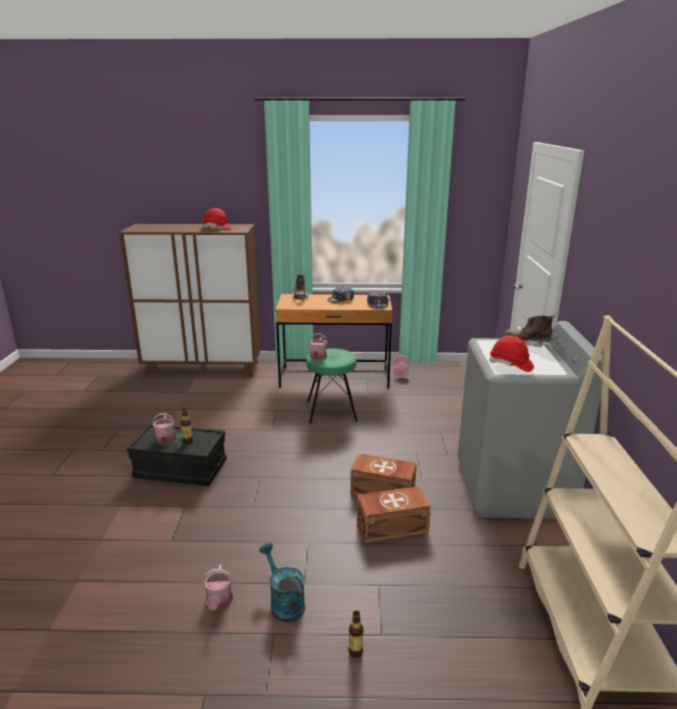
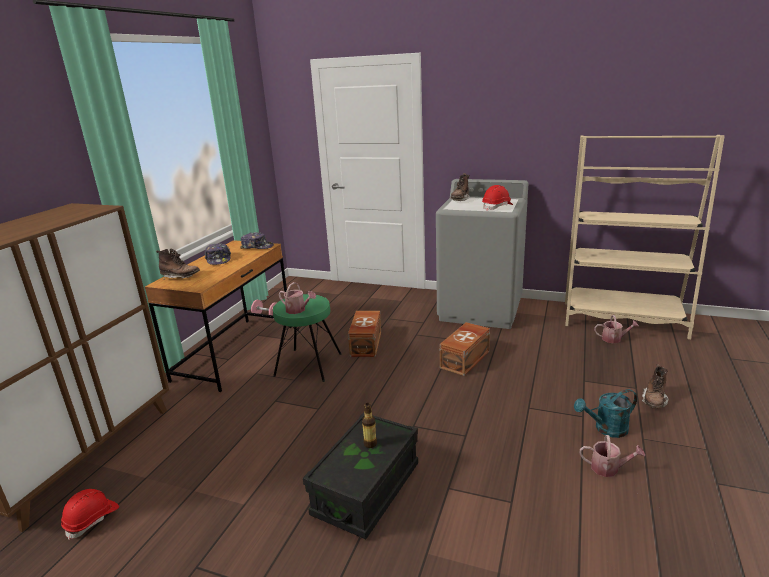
camera: 70 degrees left, 0 degrees up
watering can [152,413,176,444] -> watering can moved to [594,315,639,344]
red hard hat [202,208,232,229] -> red hard hat moved to [61,489,119,540]
bottle [348,611,363,658] -> brown boot [642,364,668,408]
brown storage box [357,486,431,543] -> brown storage box moved to [348,311,381,357]

